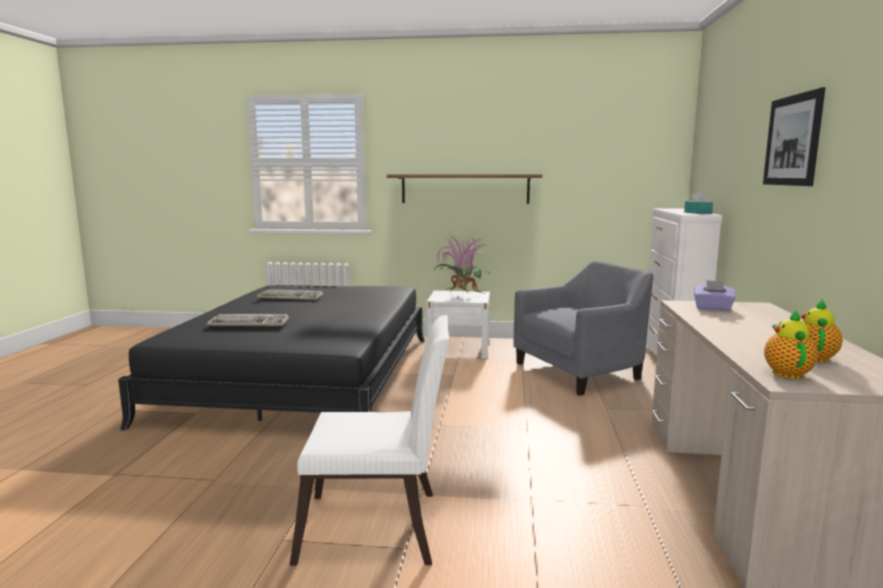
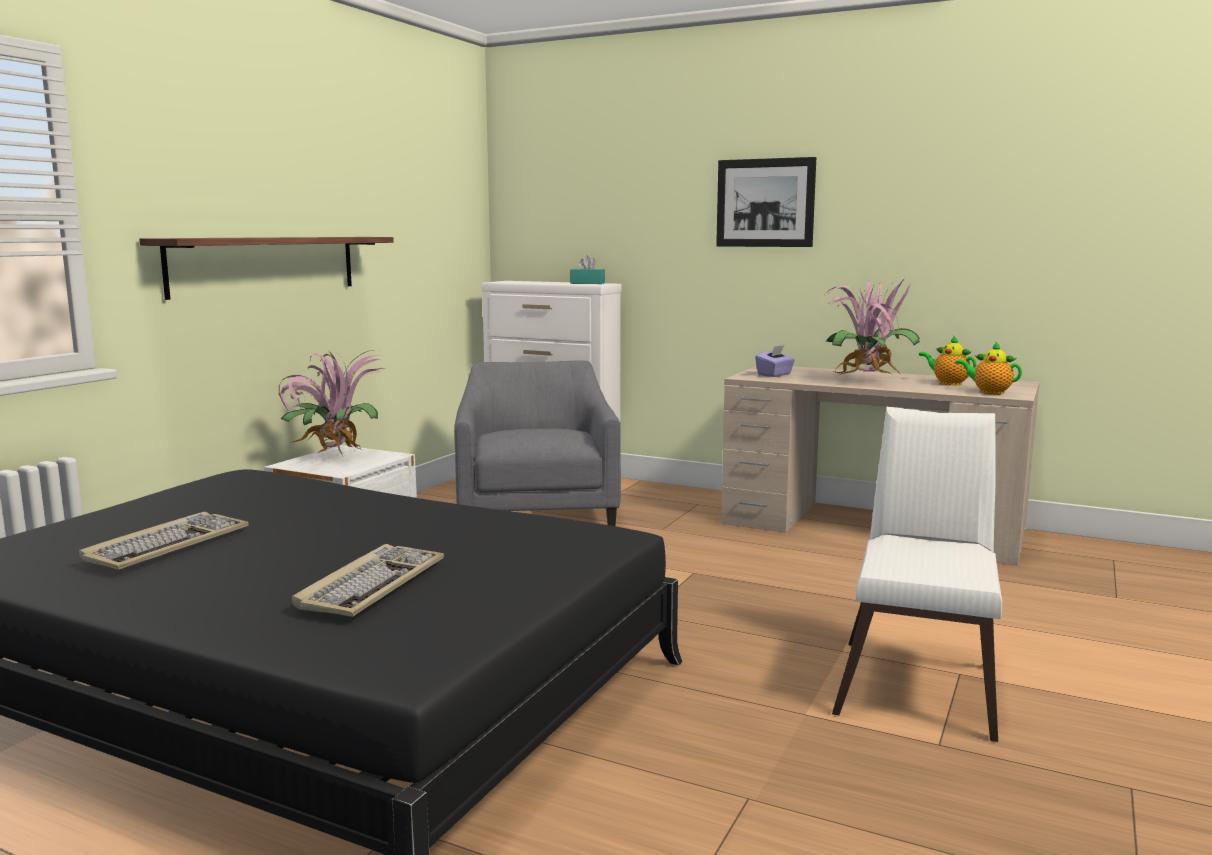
camera: 70 degrees left, 0 degrees up
none -> potted plant [826,277,920,375]

